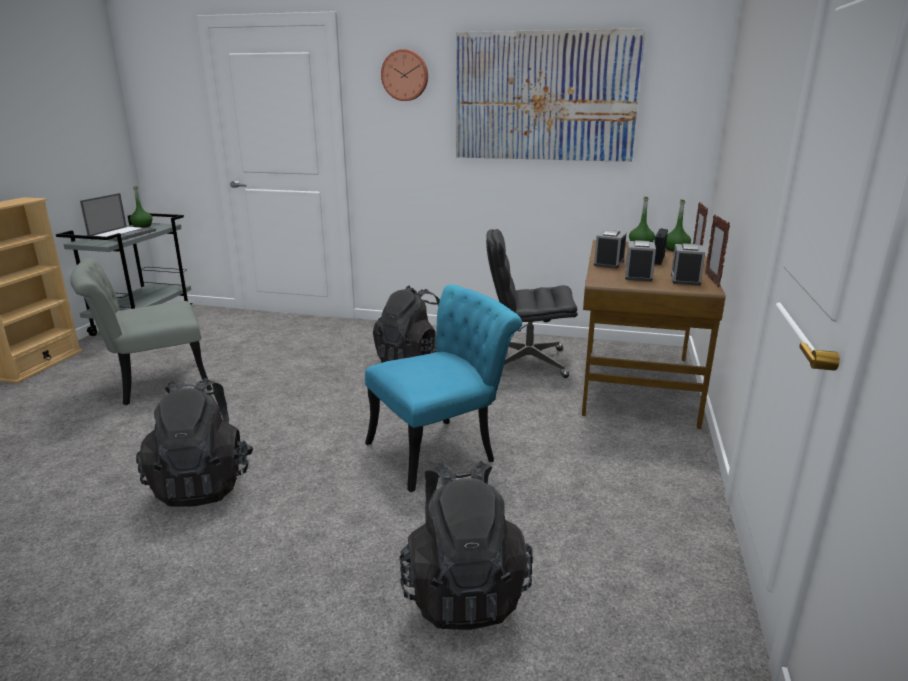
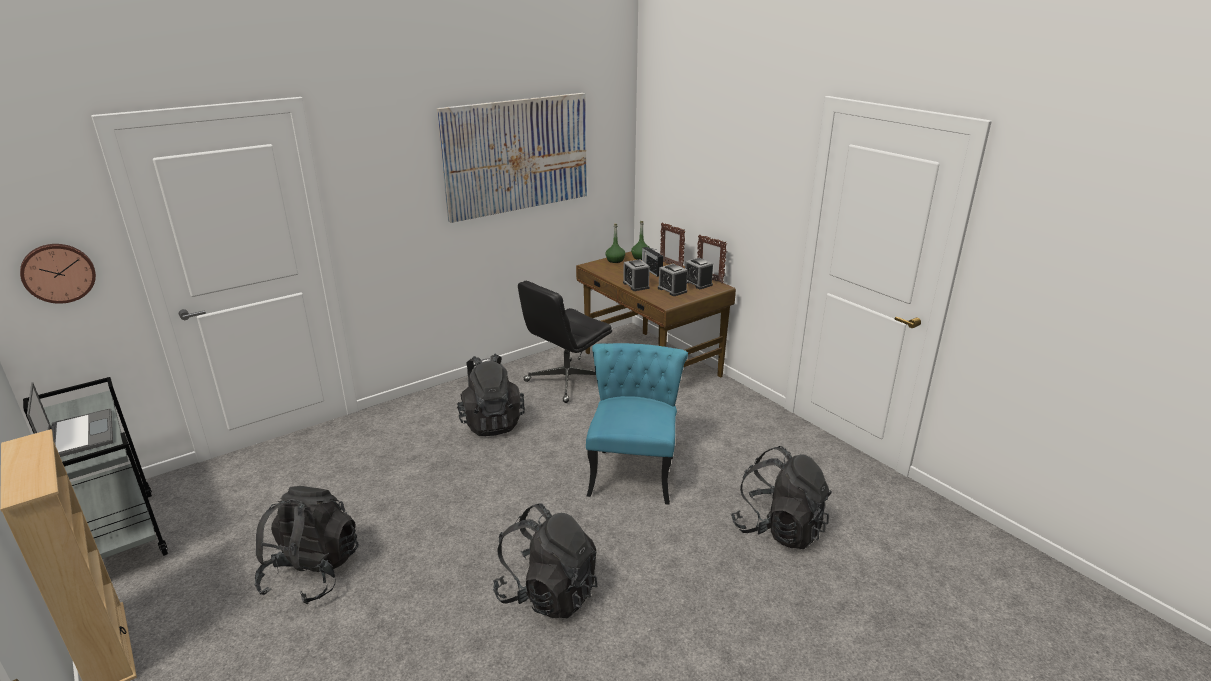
camera: 50 degrees left, 5 degrees up
grey chair [70,258,212,405] -> black backpack [254,486,359,604]
green bottle [130,186,153,228] -> none
wall clock [381,49,428,101] -> wall clock moved to [20,244,96,304]

